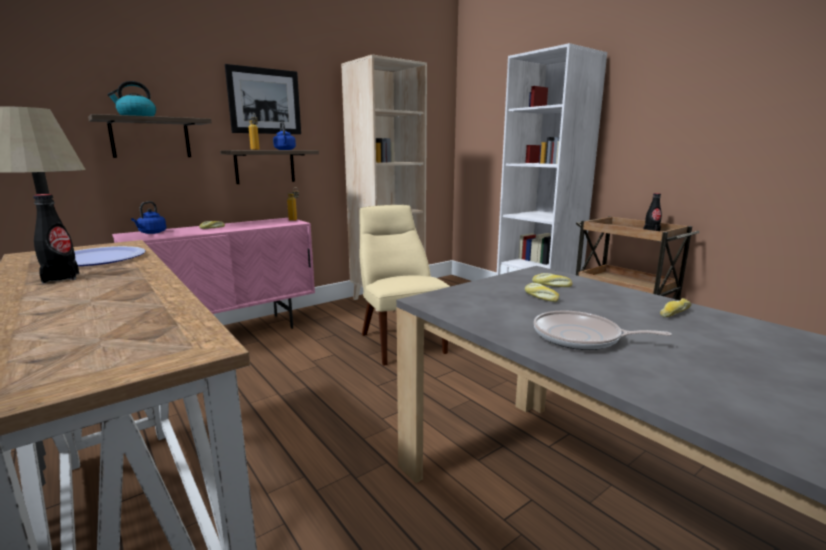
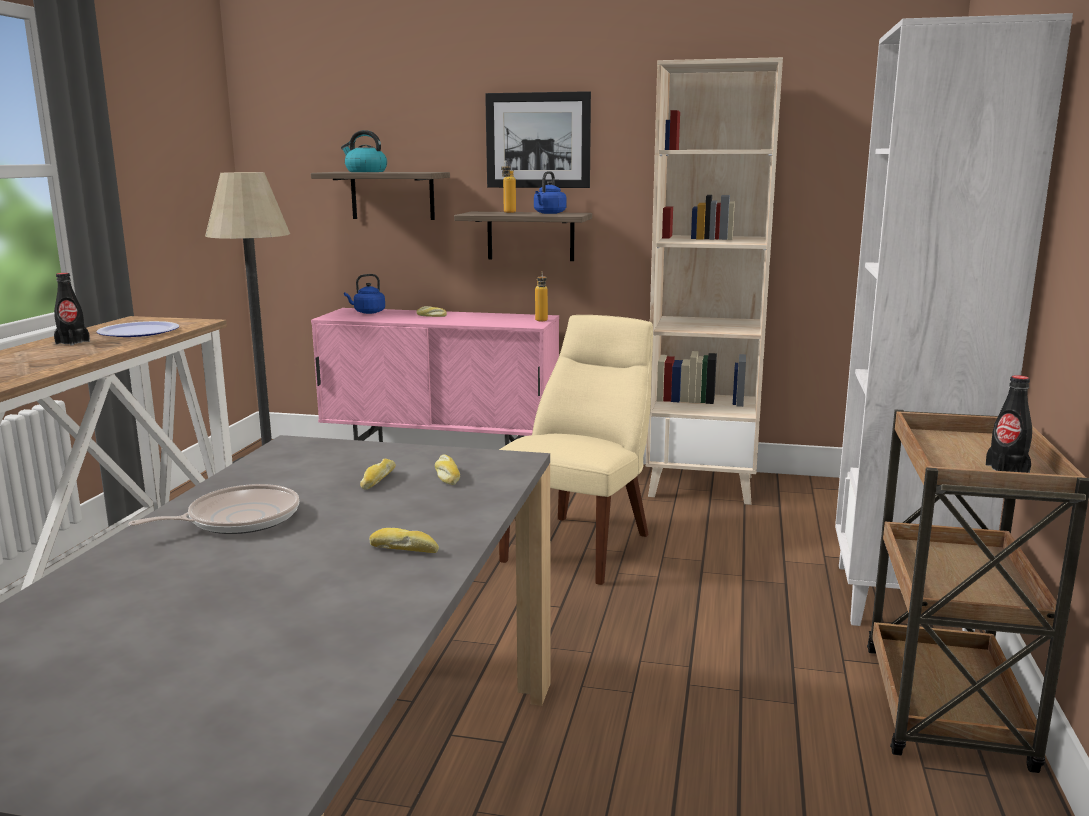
camera: 50 degrees right, 0 degrees up
frying pan [534,310,672,350] -> frying pan turned 75 degrees clockwise [128,484,299,534]

